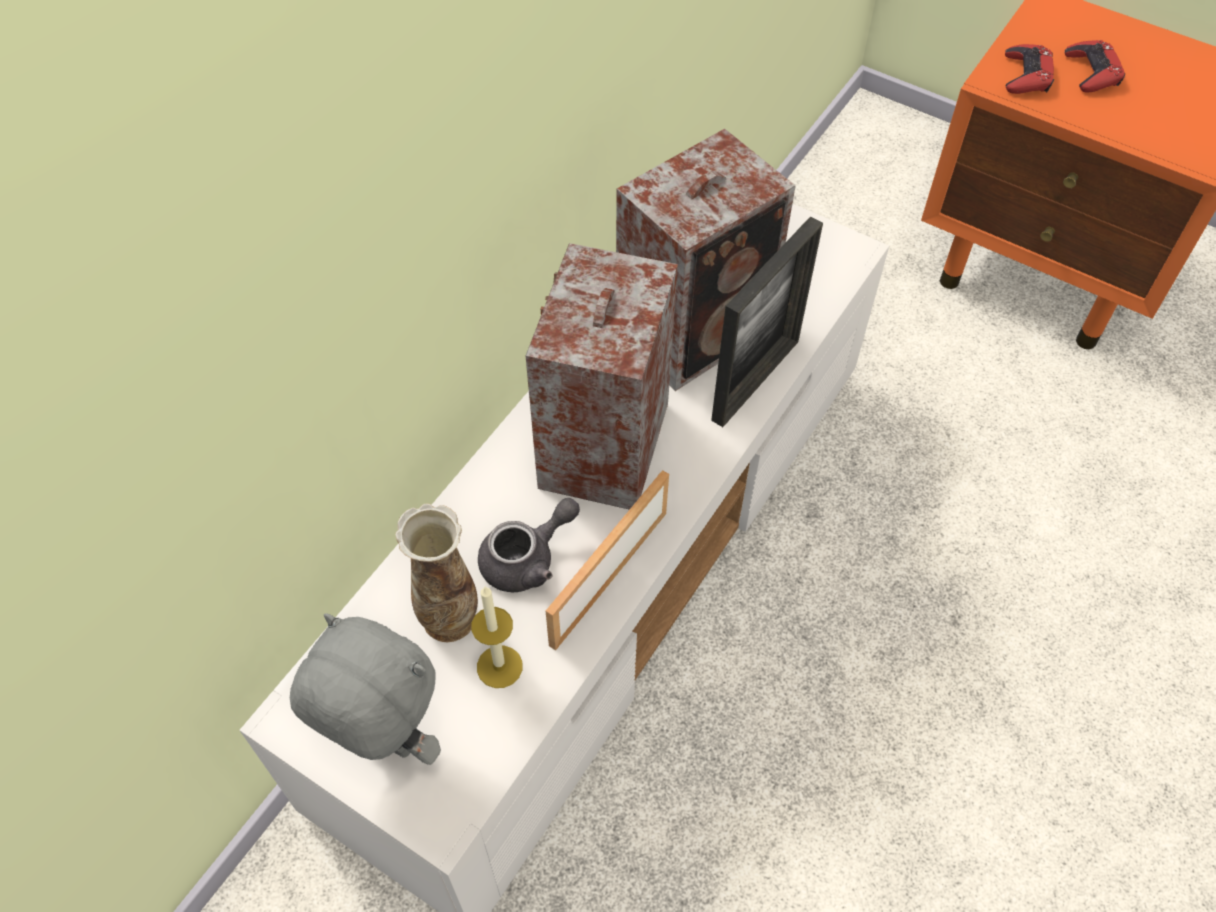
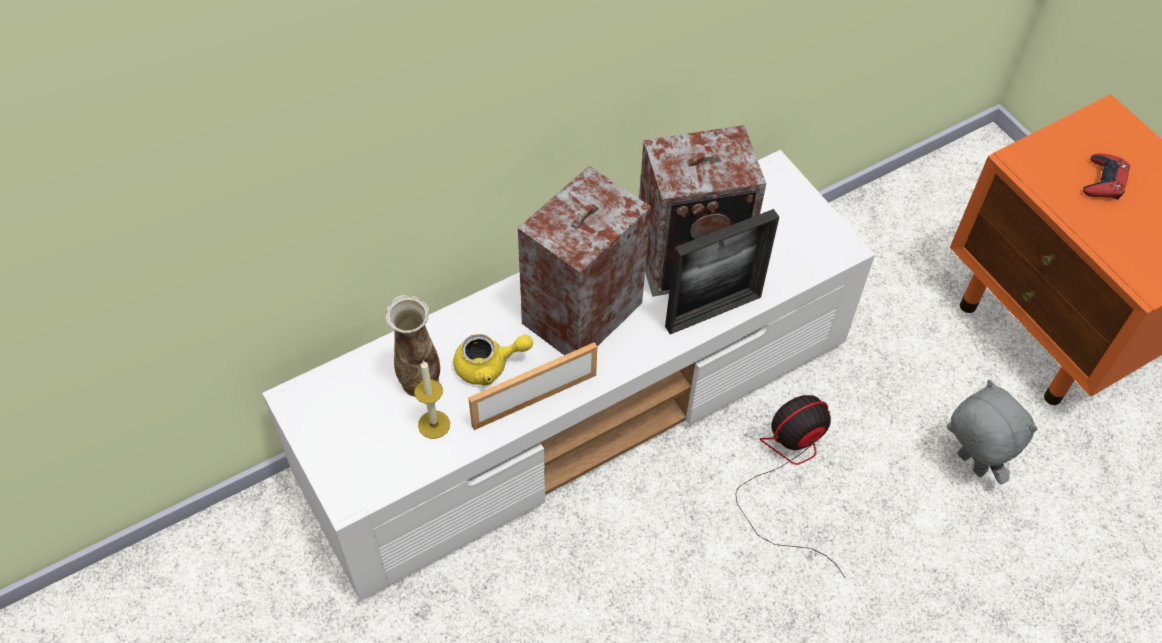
camera: 25 degrees right, 0 degrees up
grey plush toy [290,613,441,765] -> grey plush toy moved to [947,380,1038,484]
grey teapot [478,498,580,592] -> yellow teapot [453,334,533,386]
red game controller [1005,44,1054,94] -> none
none -> fan [735,395,845,578]

